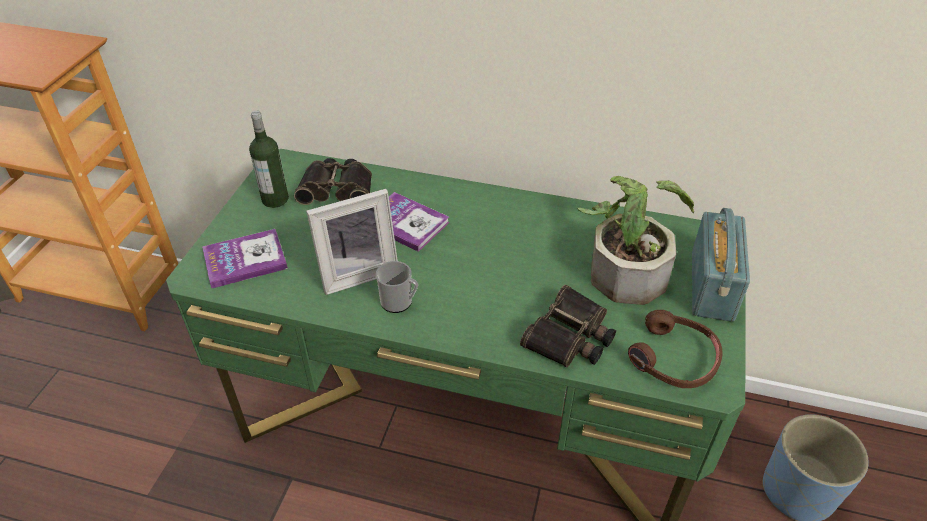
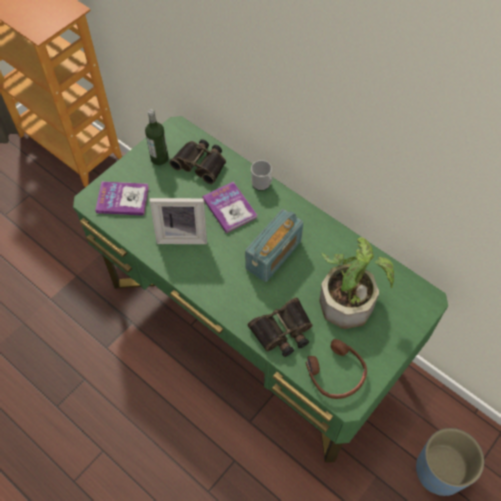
camera: 25 degrees right, 15 degrees up
mug [376,261,418,313] -> mug moved to [251,160,273,191]
radio [692,208,750,322] -> radio moved to [245,209,304,282]

